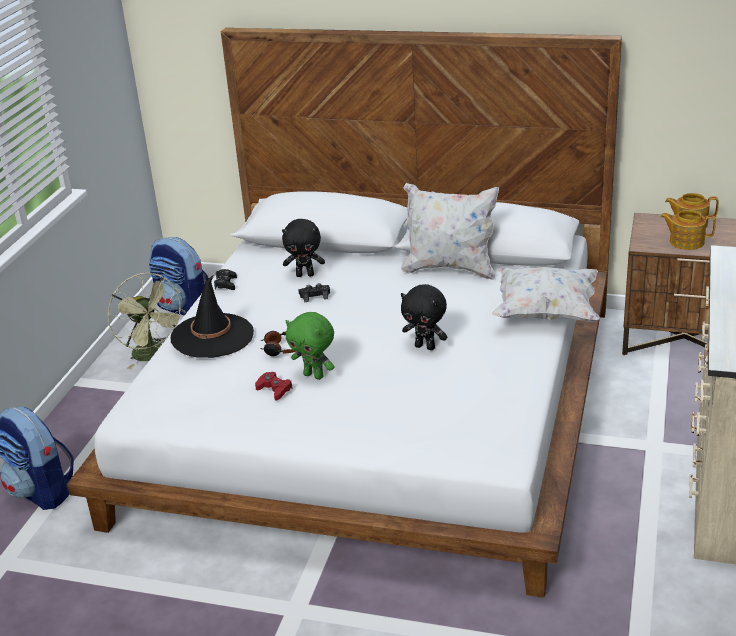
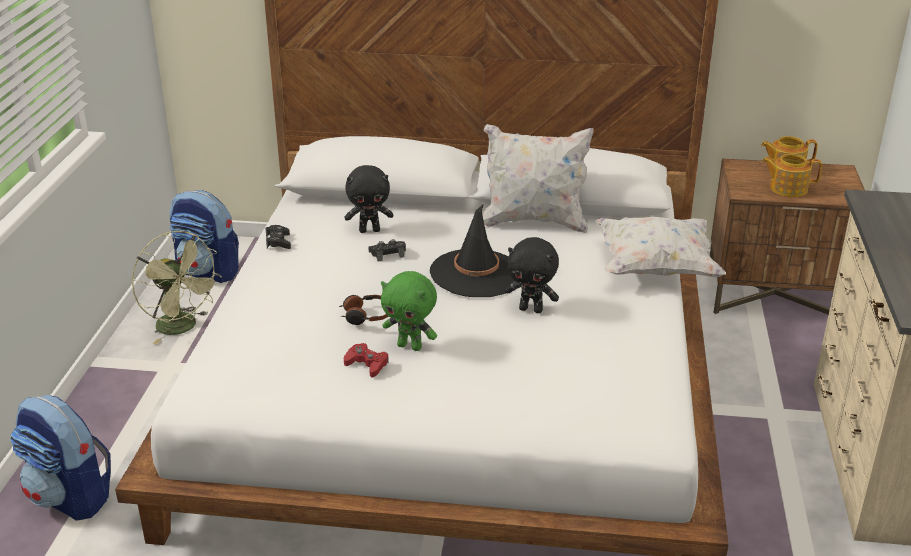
camera: 10 degrees left, 0 degrees up
black hat [171,275,254,358] -> black hat moved to [430,204,515,297]

